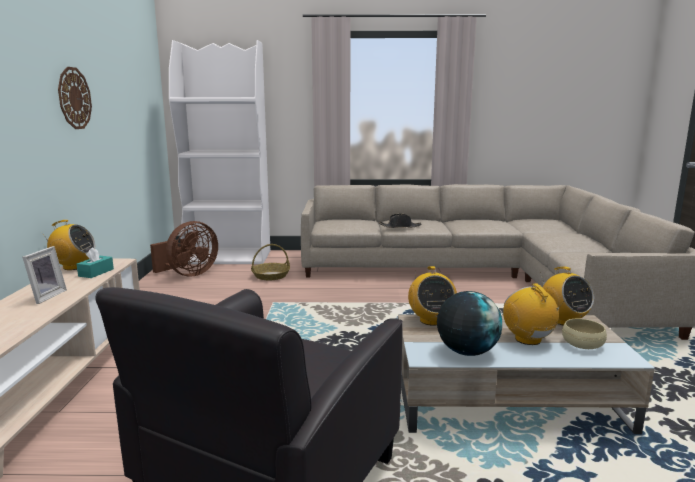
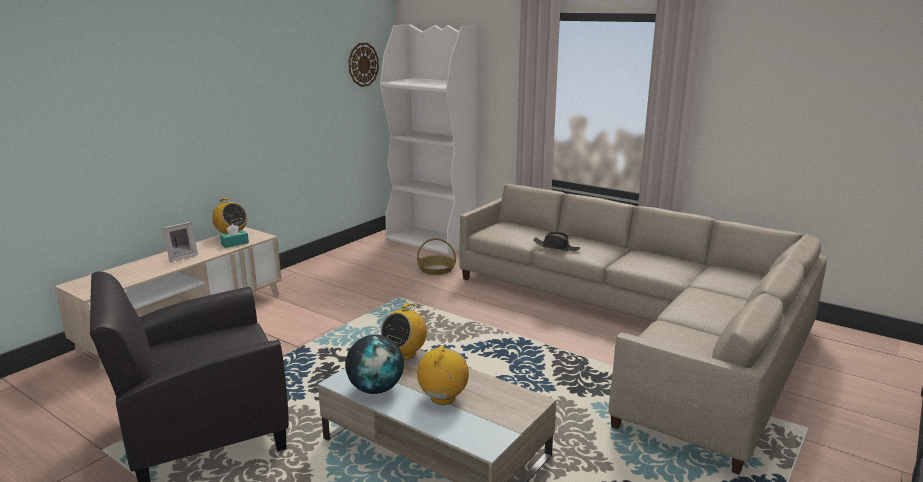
camera: 35 degrees right, 5 degrees up
wall clock [58,67,92,129] -> wall clock moved to [348,43,379,87]
brown fan [150,221,218,276] -> none
radio [540,266,594,326] -> none
beige bowl [562,319,607,349] -> none

